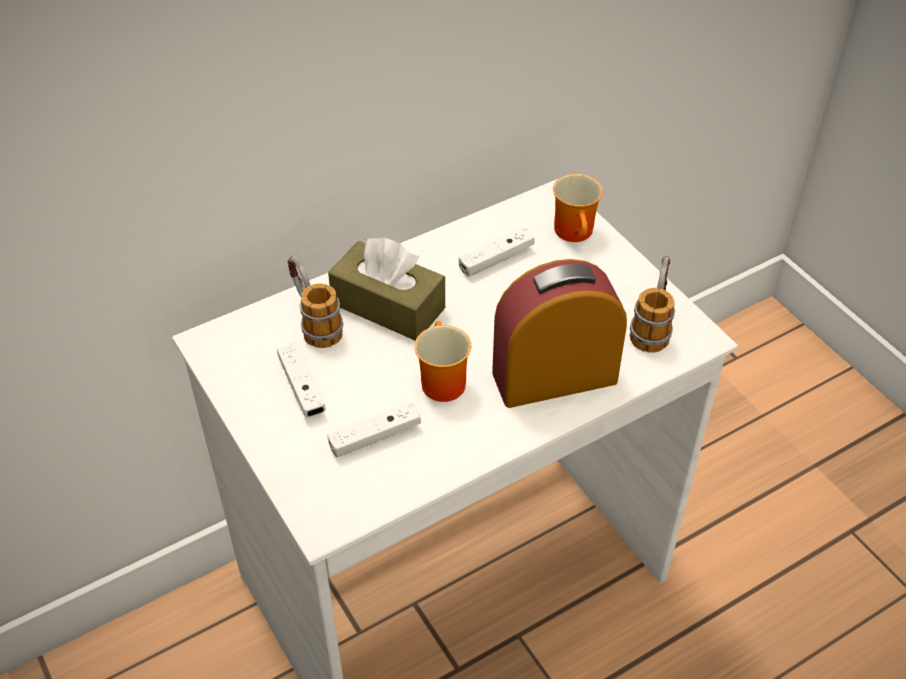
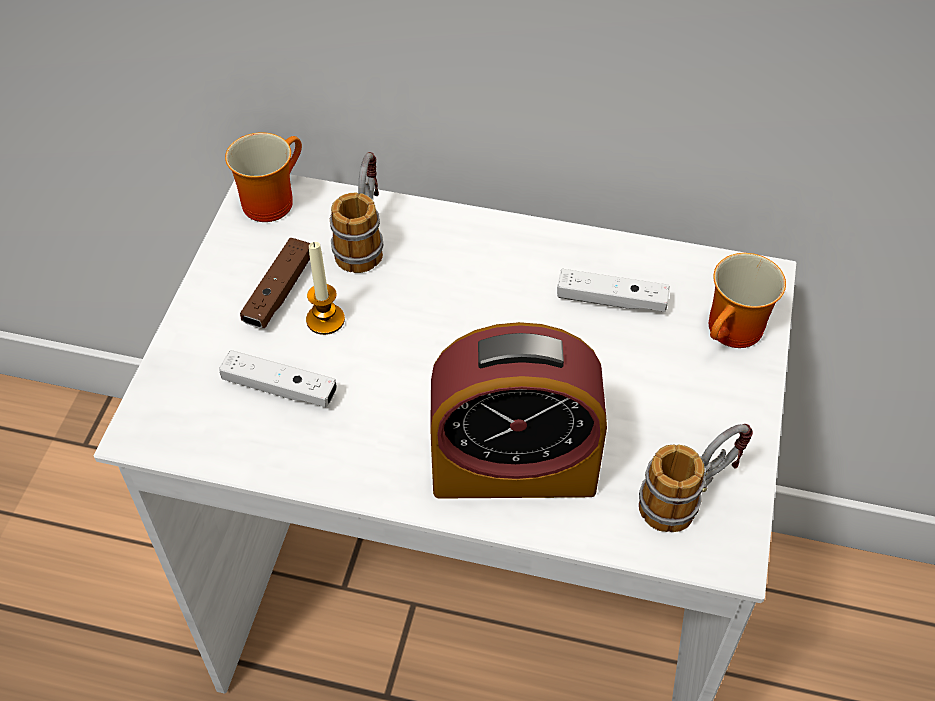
camera: 45 degrees right, 5 degrees up
white game controller [277,343,326,417] -> brown game controller [240,238,310,328]
brown tissue box [328,238,445,341] -> none
mug [414,321,471,402] -> mug moved to [225,132,302,222]
alarm clock [492,259,627,408] -> alarm clock turned 150 degrees clockwise [430,322,607,499]
none -> candle [306,242,345,335]

